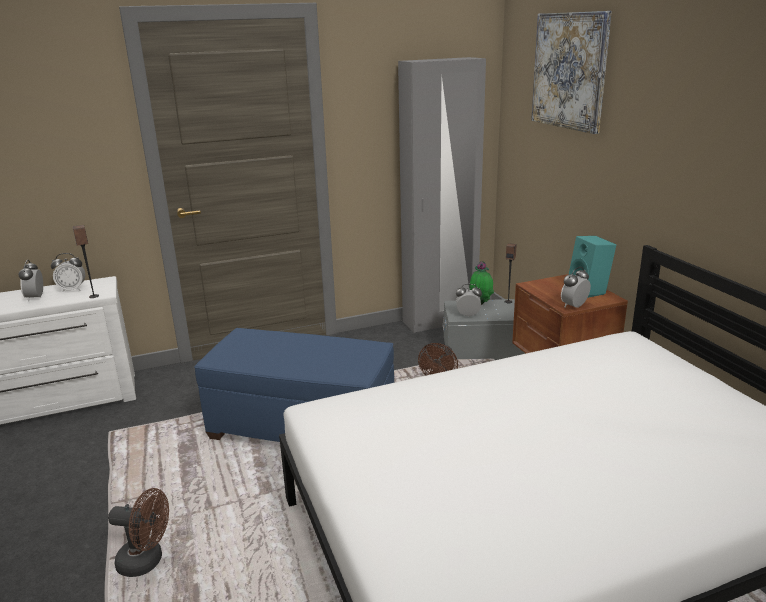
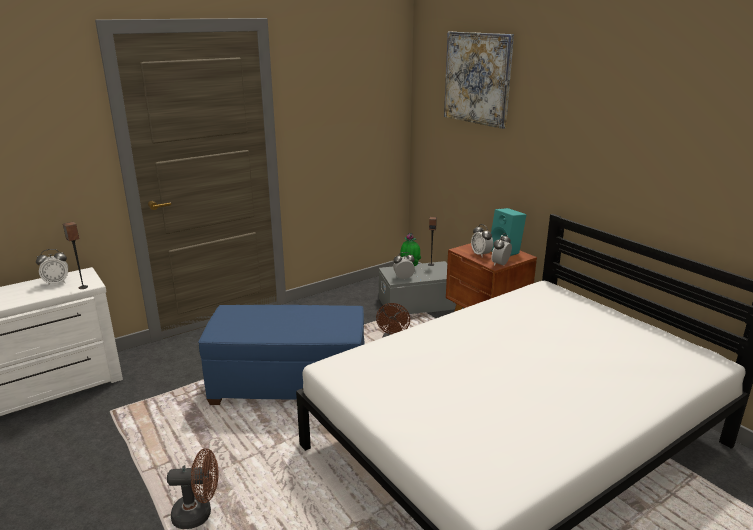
camera: 15 degrees left, 0 degrees up
alarm clock [19,260,43,302] -> alarm clock moved to [471,224,493,257]
grey wardrobe [398,57,486,333] -> none

